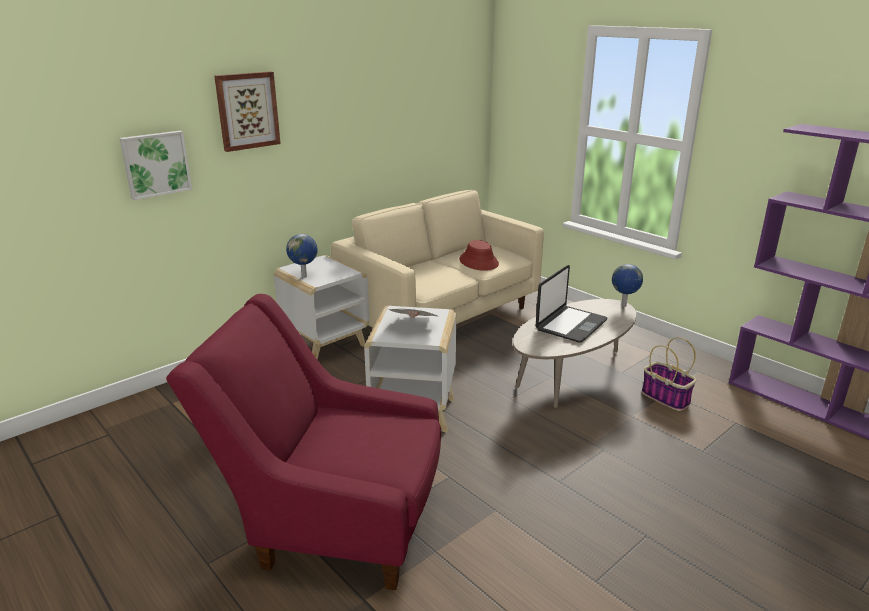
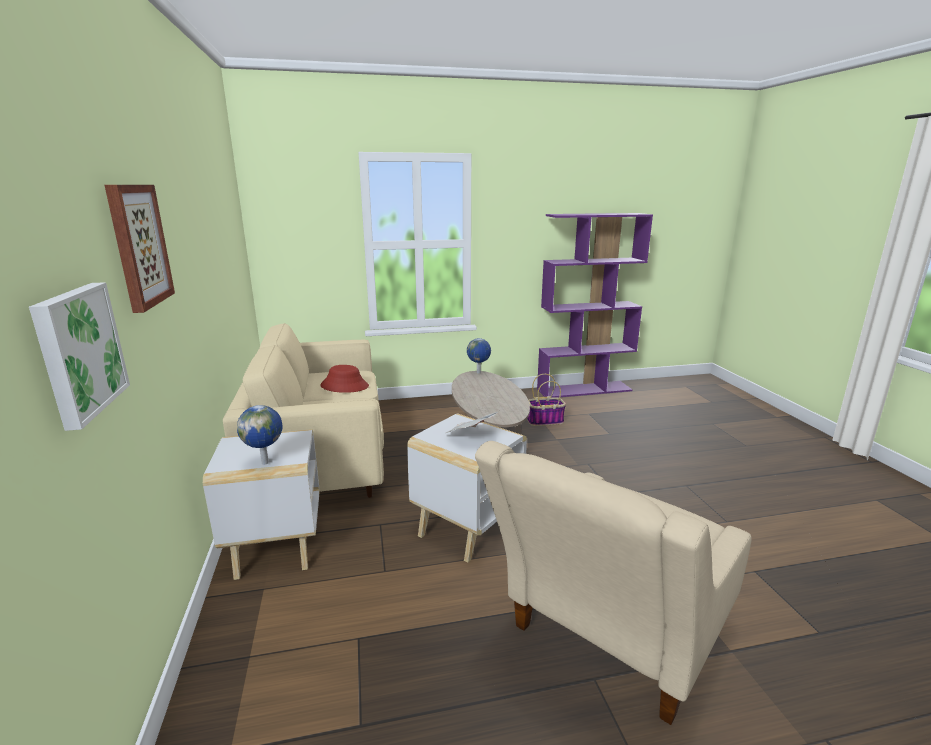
camera: 60 degrees left, 5 degrees down
red armchair [166,294,441,590] -> beige armchair [475,441,752,725]
laptop [536,265,608,343] -> none

